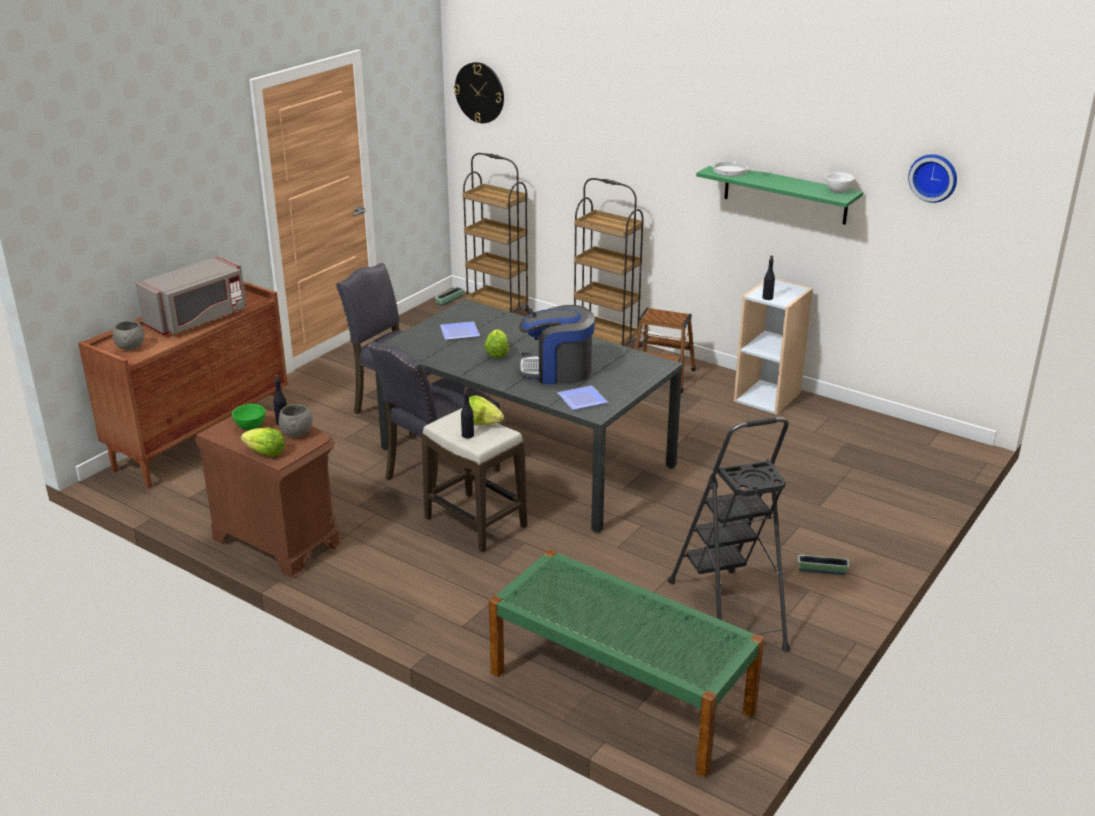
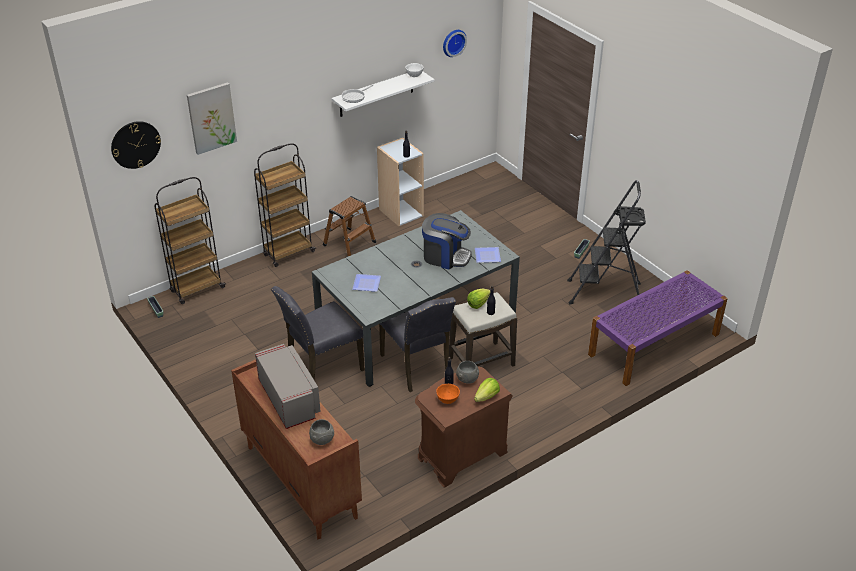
camera: 70 degrees left, 10 degrees up
green bowl [232,404,265,430] -> orange bowl [436,384,460,404]
lettuce [484,329,509,358] -> none
green bench [489,549,764,778] -> purple bench [588,270,728,386]
coffee machine [518,305,595,384] -> coffee machine turned 90 degrees counterclockwise [422,213,472,269]
green shelf [696,162,863,225] -> white shelf [331,72,435,117]
none -> picture [187,82,237,155]

